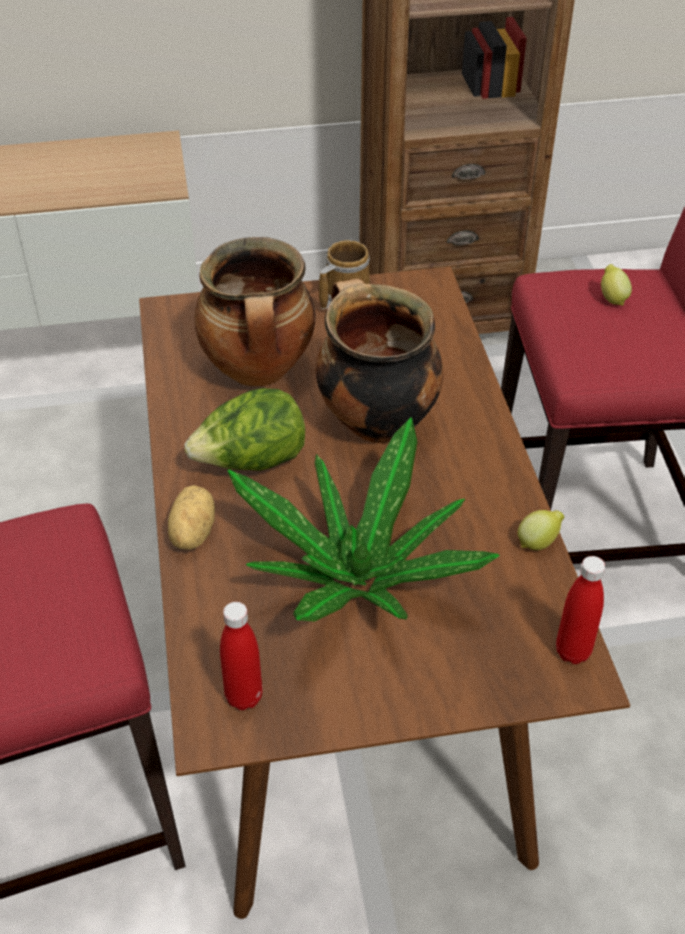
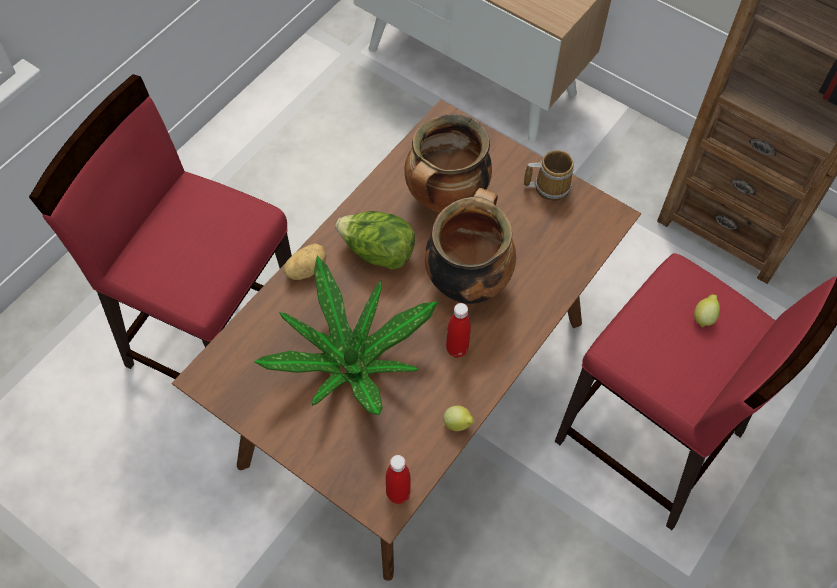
camera: 45 degrees right, 15 degrees up
red bottle [220,602,263,710] -> red bottle moved to [446,303,471,358]

